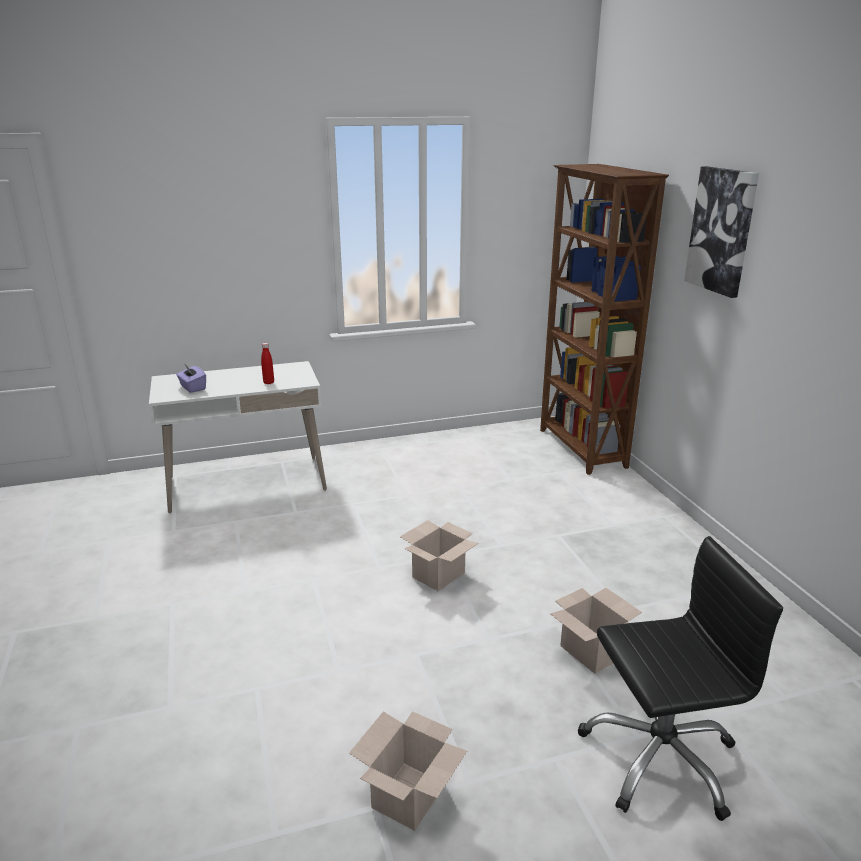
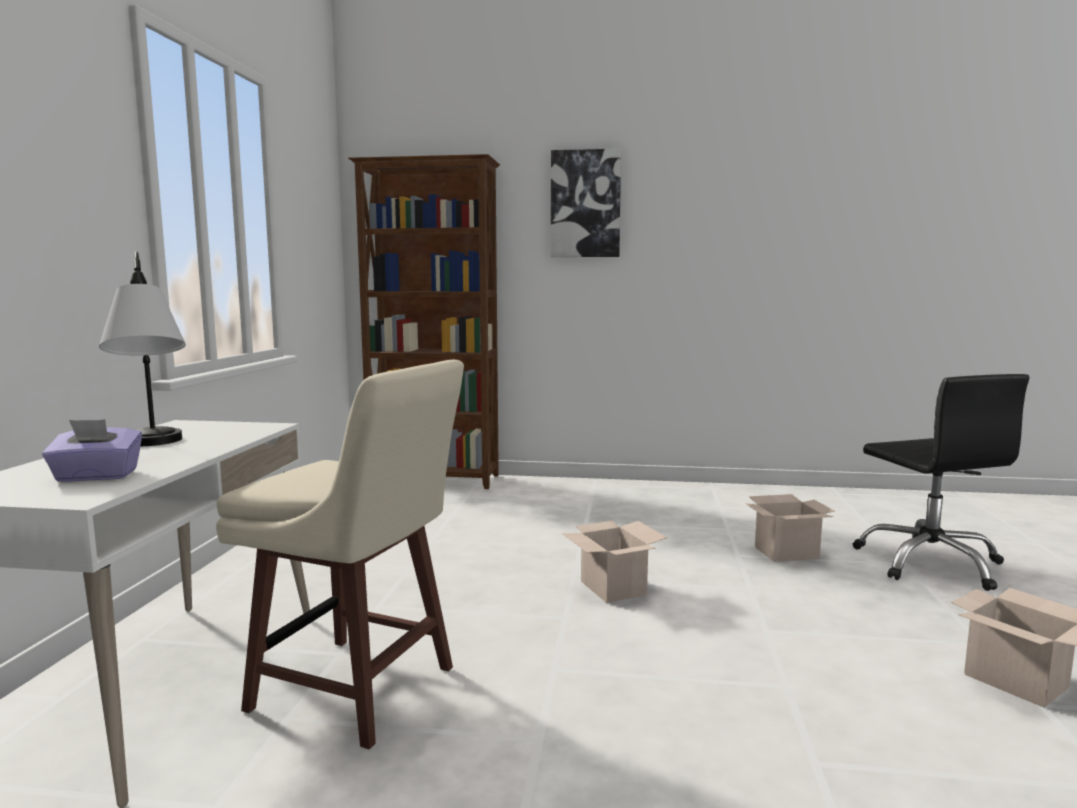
camera: 65 degrees left, 15 degrees down
red bottle [261,343,274,384] -> none
black office chair [578,536,783,821] -> black office chair turned 150 degrees clockwise [853,374,1029,591]
none -> table lamp [99,252,186,446]
none -> beige stool [216,360,464,749]

